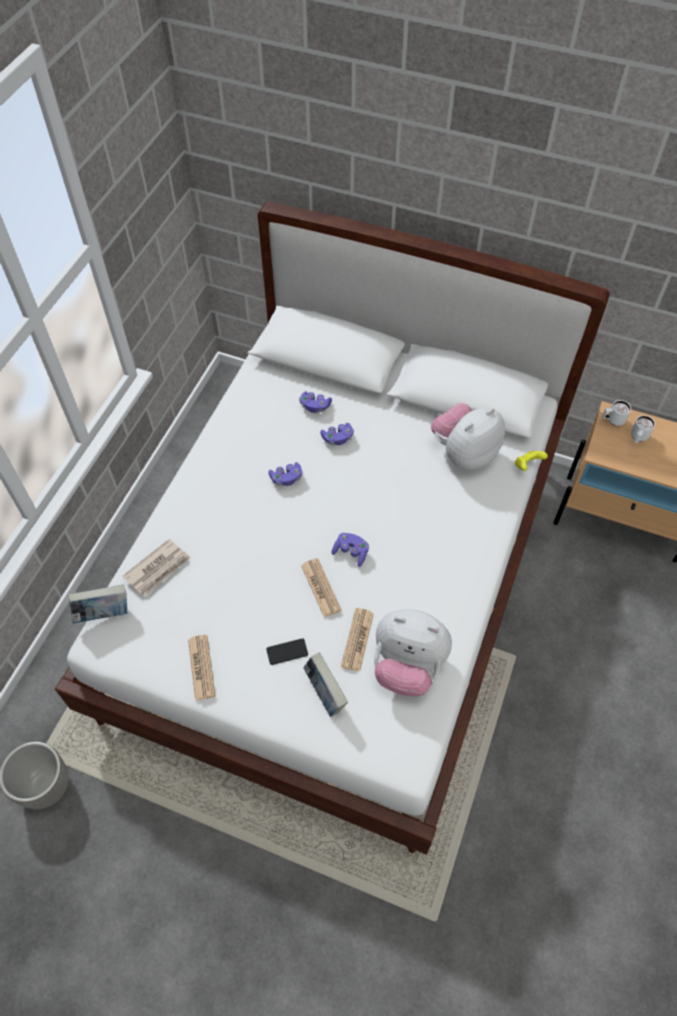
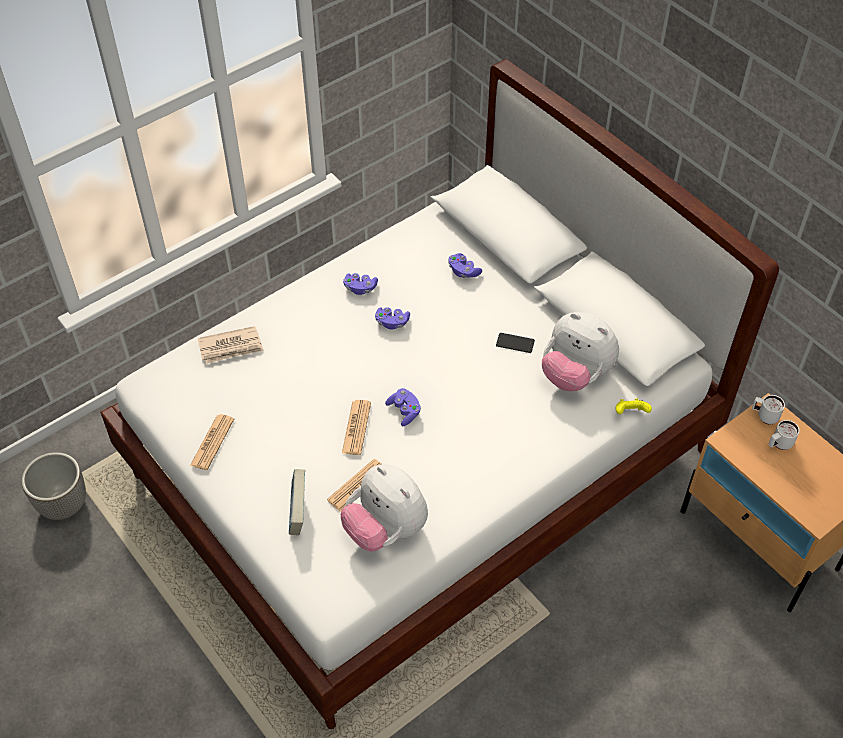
camera: 30 degrees right, 5 degrees down
book [68,585,127,623] -> none
phone [266,638,308,665] -> phone moved to [496,333,535,353]
purple game controller [320,423,354,445] -> purple game controller moved to [343,273,378,295]
plush toy [431,403,505,470] -> plush toy turned 135 degrees counterclockwise [542,312,619,391]

